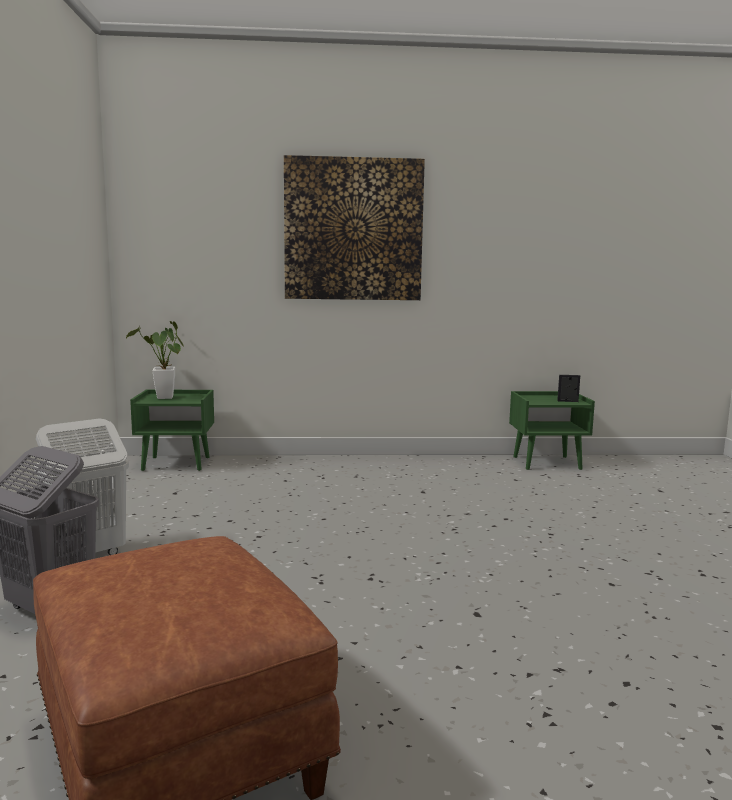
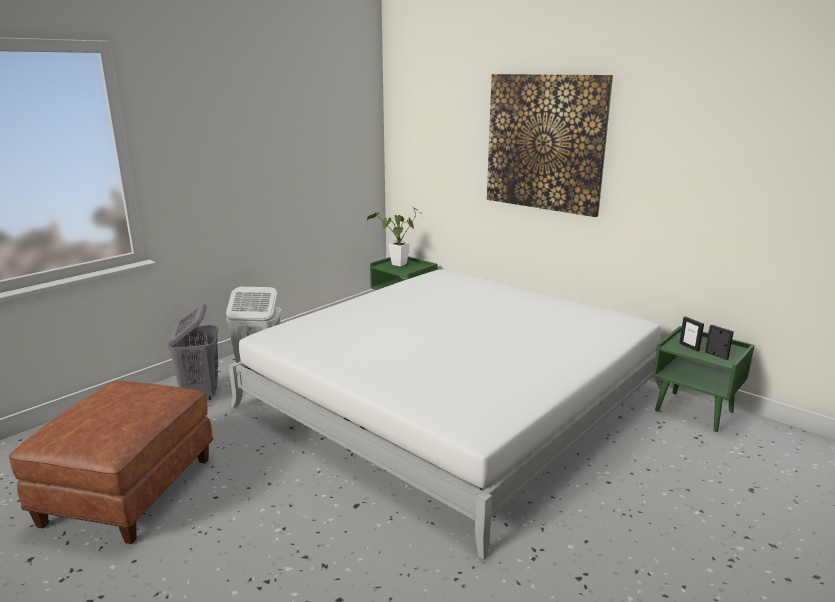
camera: 45 degrees right, 10 degrees up
none -> white bed [229,269,663,560]
none -> picture frame [679,316,704,352]

